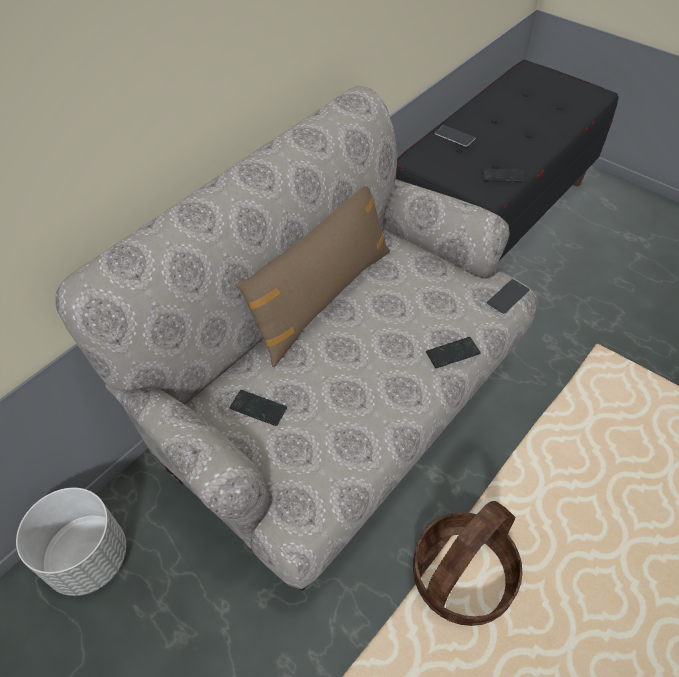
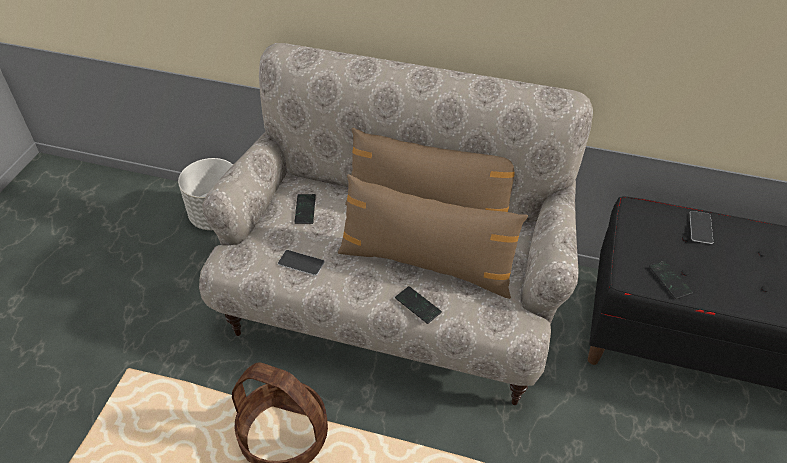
camera: 65 degrees right, 5 degrees down
phone [486,279,530,315] -> phone moved to [278,250,325,276]
none -> brown pillow [338,174,528,299]

